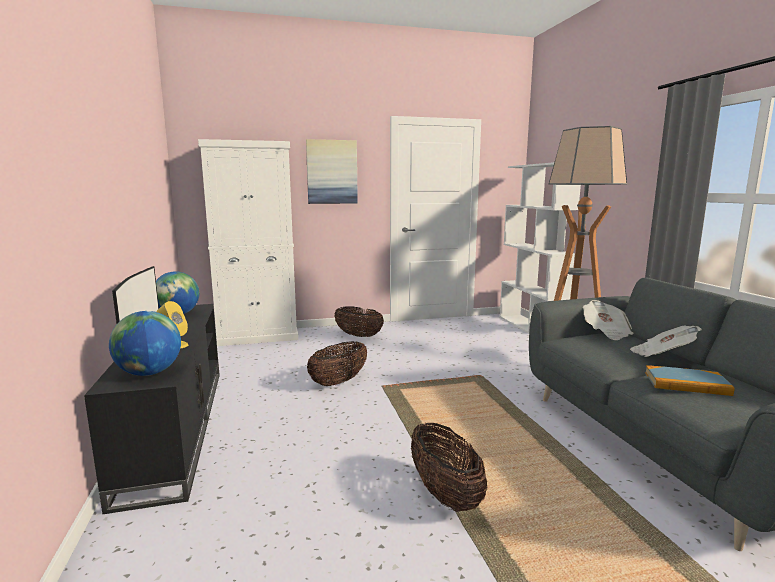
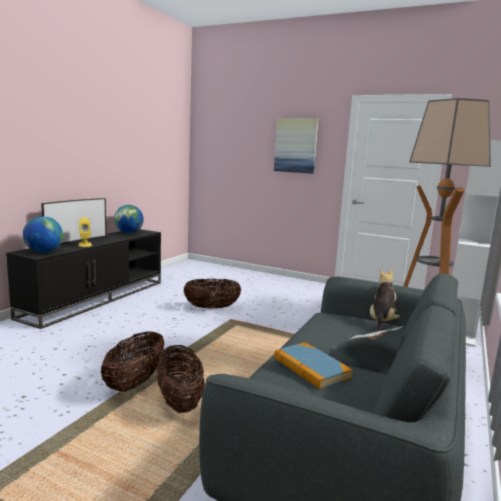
camera: 40 degrees right, 0 degrees up
white cabinet [198,139,298,346] -> none
basket [334,307,384,337] -> basket moved to [157,345,205,413]
newspaper [583,300,634,340] -> plush toy [370,269,400,331]

